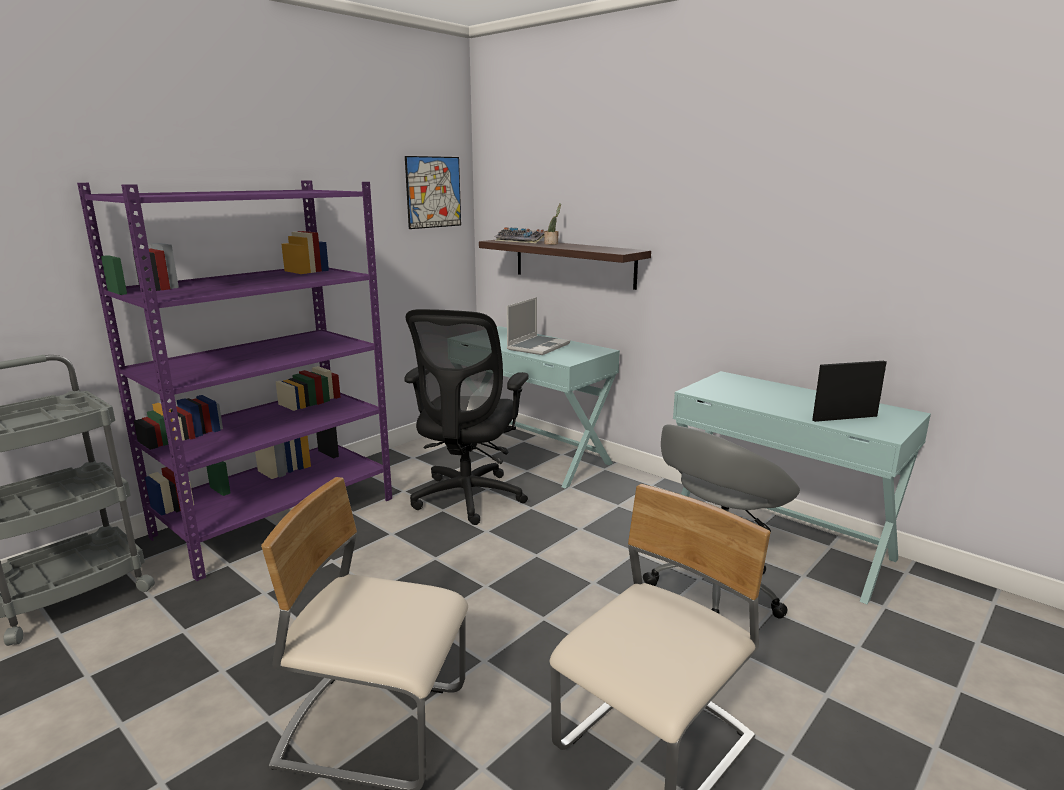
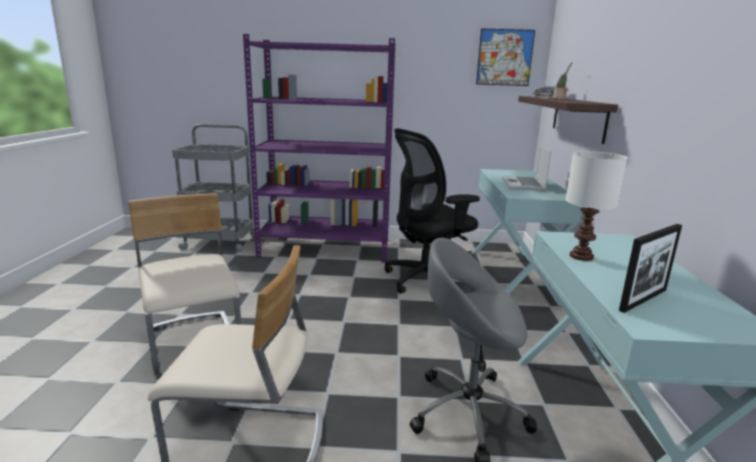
camera: 50 degrees right, 0 degrees up
laptop [507,297,570,355] -> laptop turned 105 degrees clockwise [503,145,551,191]
picture frame [812,361,887,422] -> picture frame turned 105 degrees clockwise [619,224,682,313]
none -> white table lamp [565,151,628,261]

